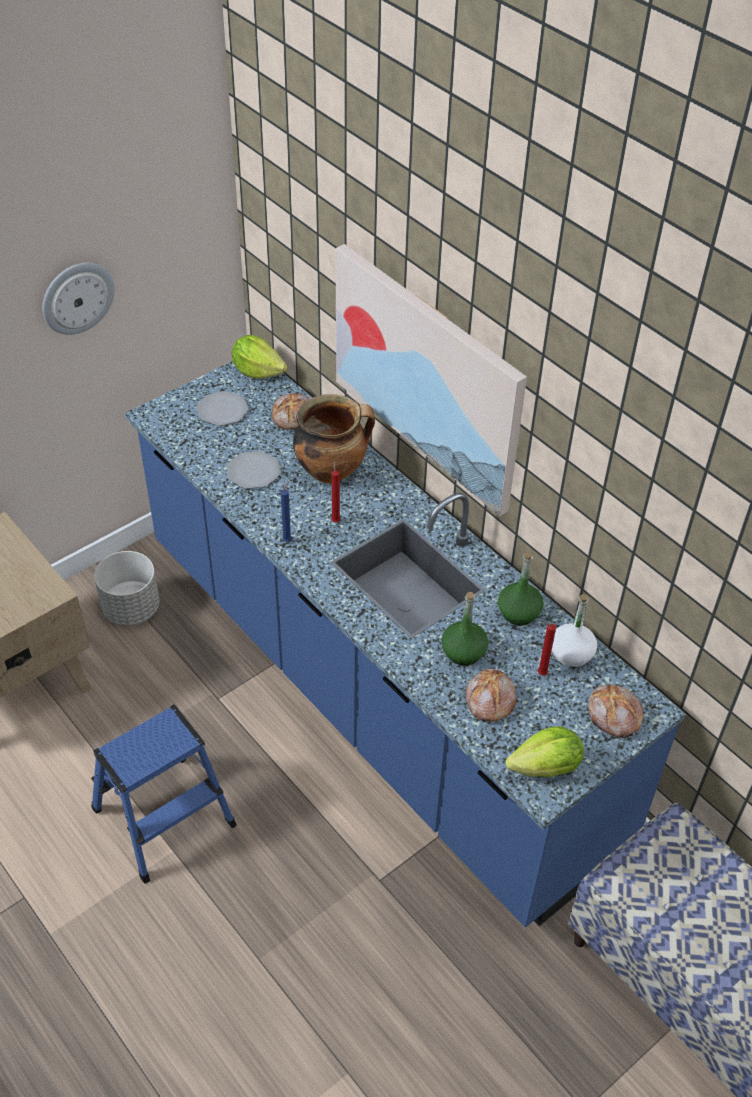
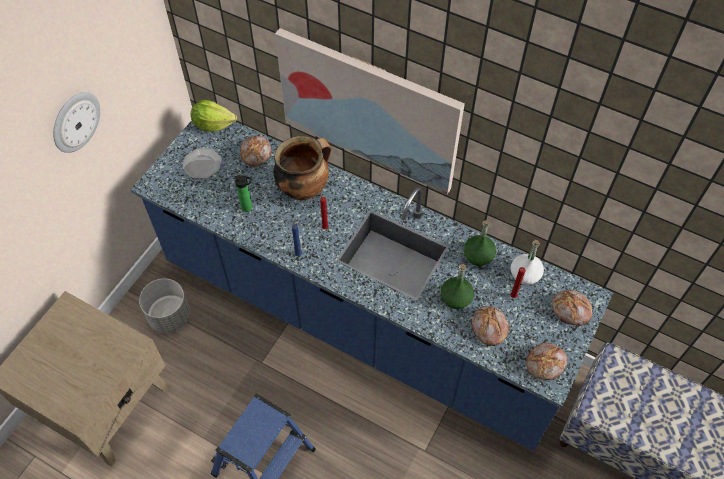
camera: 20 degrees left, 10 degrees up
plate [227,451,280,489] -> bottle [234,175,253,212]
lettuce [506,726,584,777] -> bread [526,343,567,380]

